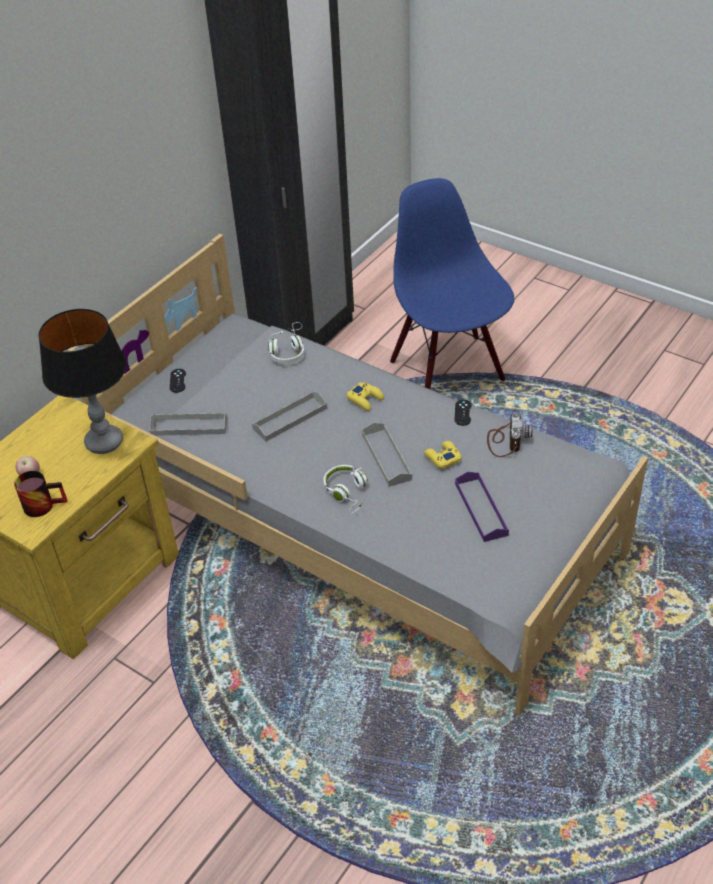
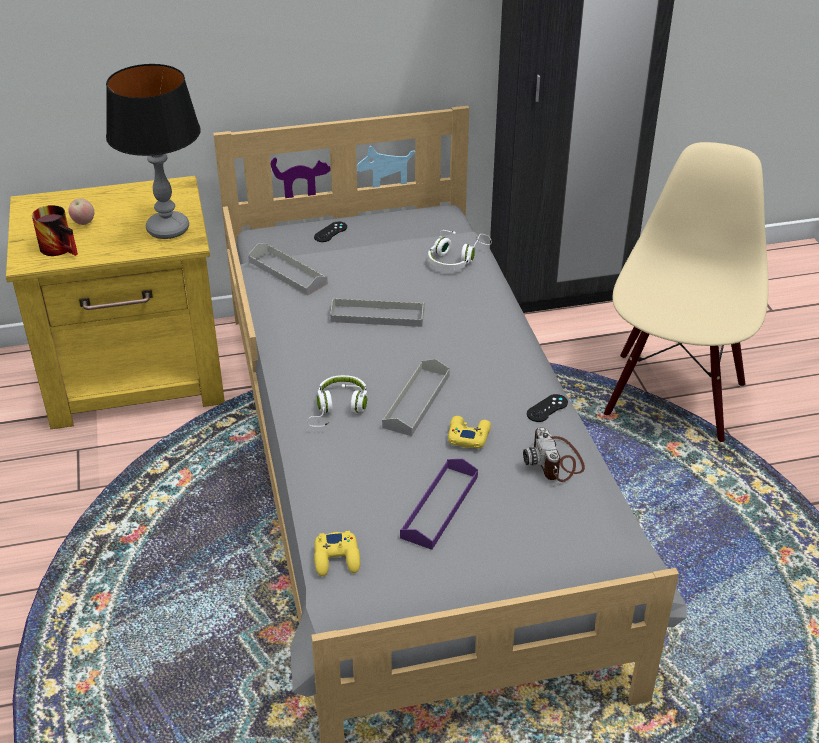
camera: 40 degrees right, 5 degrees down
yellow game controller [347,382,384,411] -> yellow game controller moved to [314,531,360,576]
blue chair [390,178,514,389] -> beige chair [604,142,769,442]
camera [487,413,532,457] -> camera turned 120 degrees clockwise [523,426,585,482]

